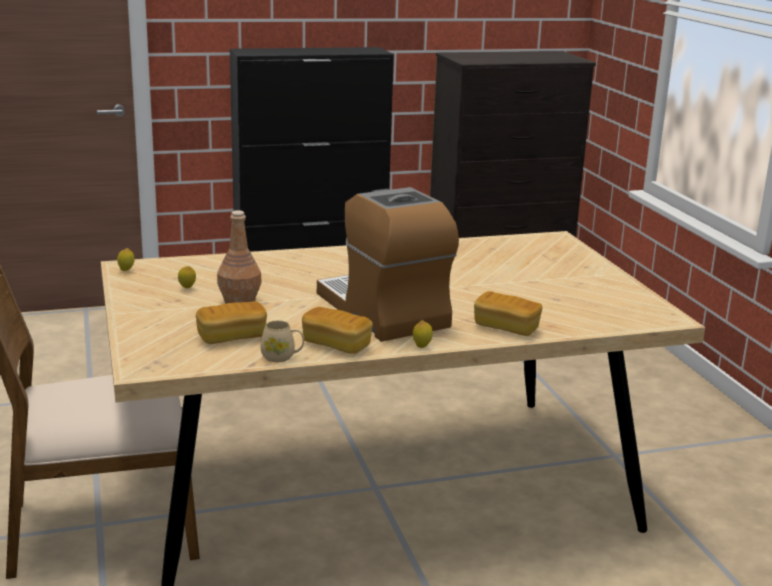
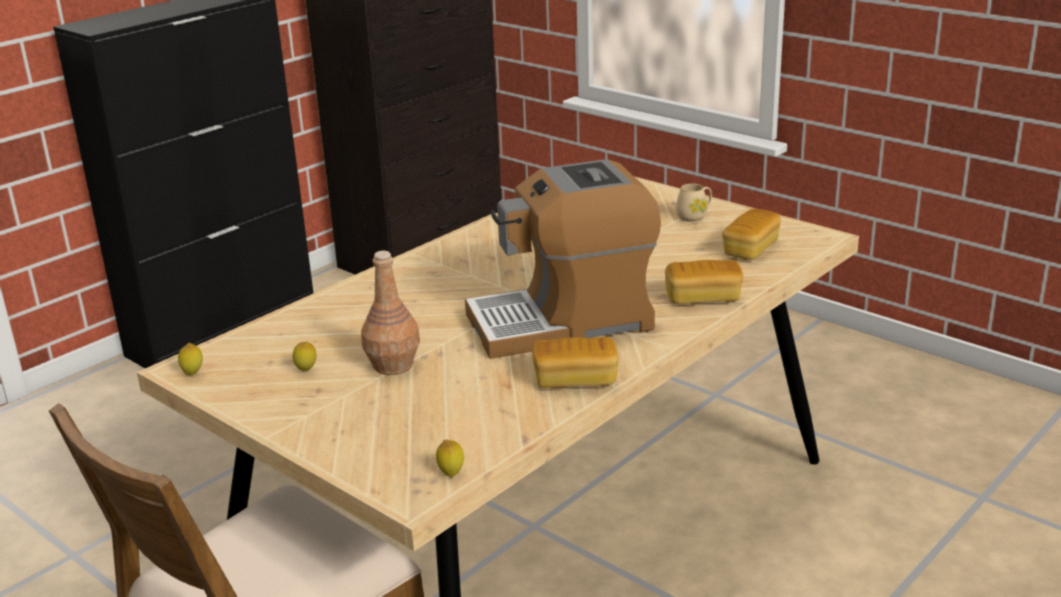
camera: 30 degrees left, 5 degrees up
bread [196,301,267,344] -> bread moved to [722,209,781,260]
beige mug [261,320,304,362] -> beige mug moved to [676,184,712,222]
coffee machine [317,187,459,342] -> coffee machine turned 45 degrees counterclockwise [465,159,661,359]
lemon [413,320,433,348] -> lemon moved to [436,440,464,477]

